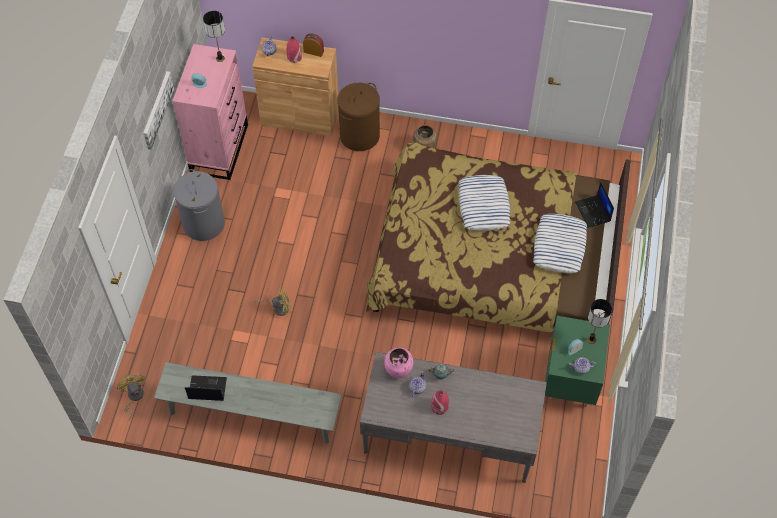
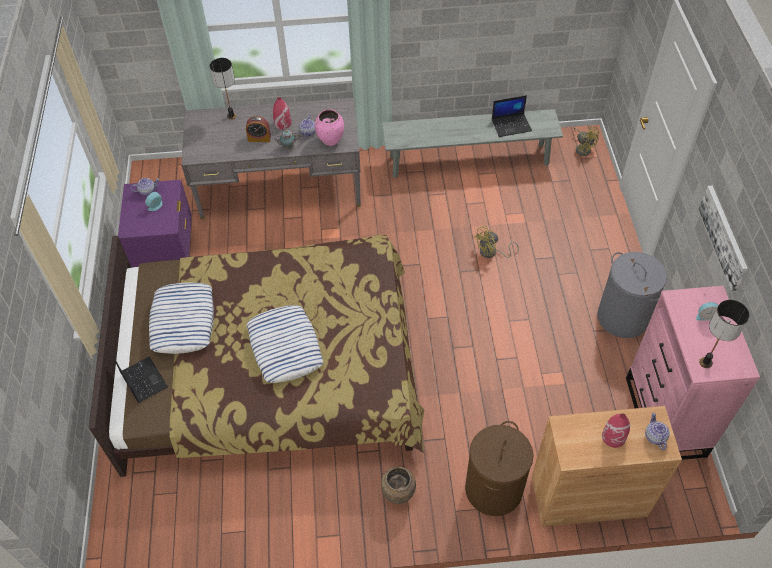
camera: 165 degrees right, 5 degrees down
alarm clock [303,33,324,57] -> alarm clock moved to [246,116,271,142]
green nightstand [545,316,610,407] -> purple nightstand [118,180,192,268]
table lamp [587,299,612,344] -> table lamp moved to [210,58,236,120]

